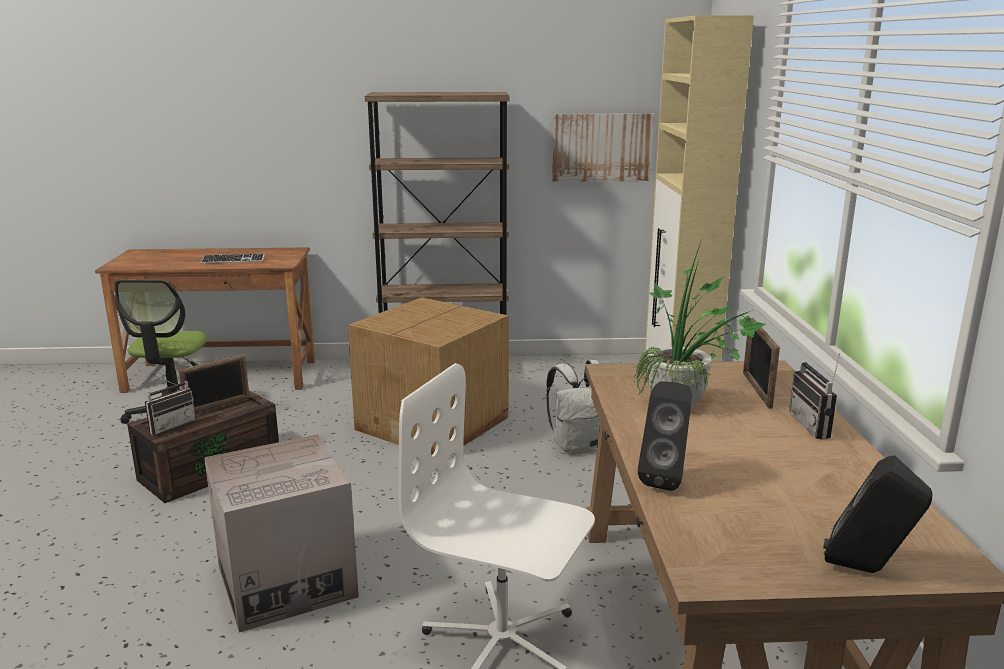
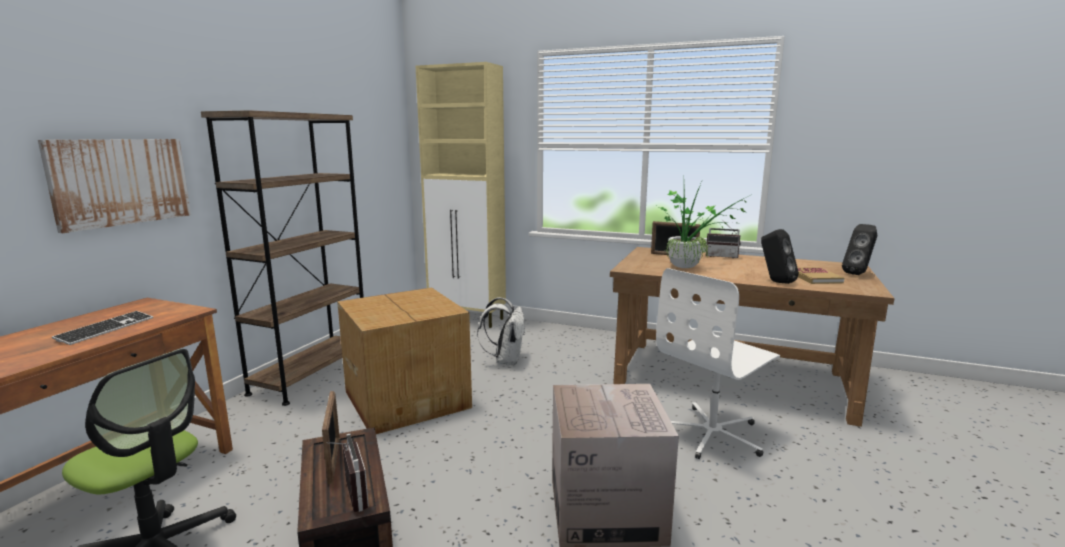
camera: 65 degrees left, 5 degrees down
picture [552,113,654,182] -> picture moved to [38,139,191,233]
none -> book [797,267,844,284]

